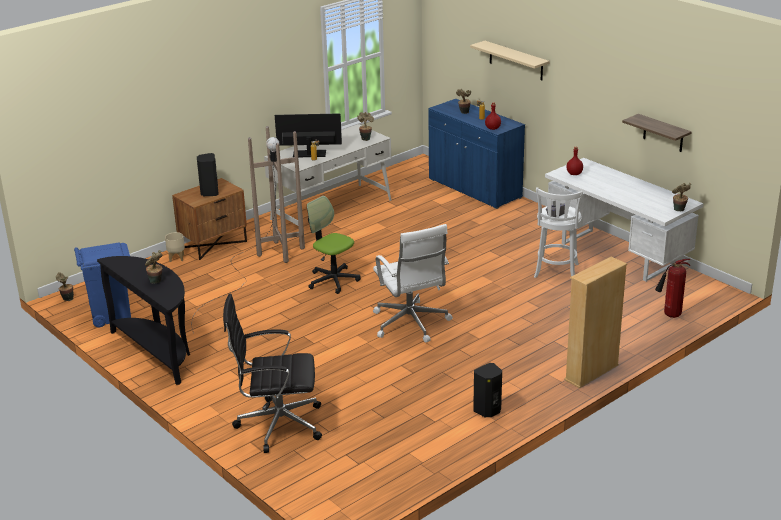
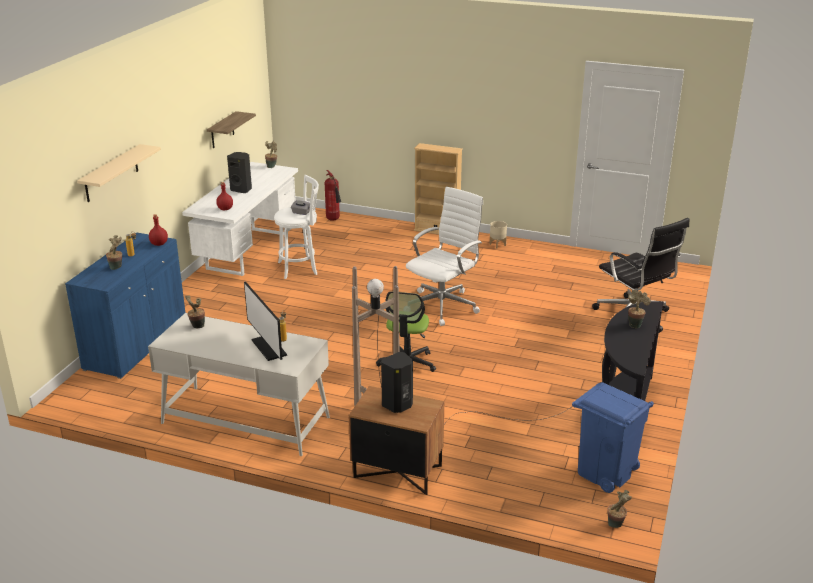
camera: 120 degrees left, 0 degrees up
beige planter [165,232,185,262] -> beige planter moved to [489,221,507,249]
black speaker [473,363,502,417] -> black speaker moved to [227,152,252,193]

